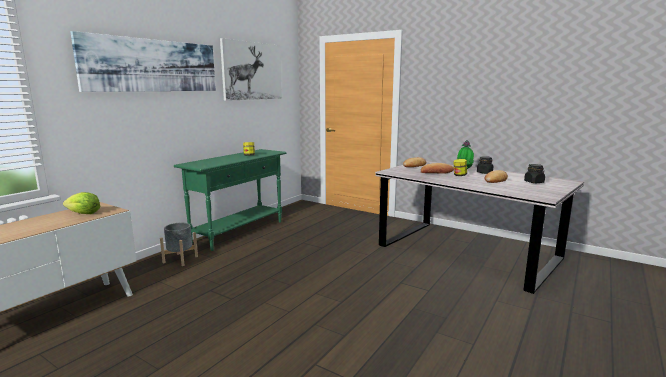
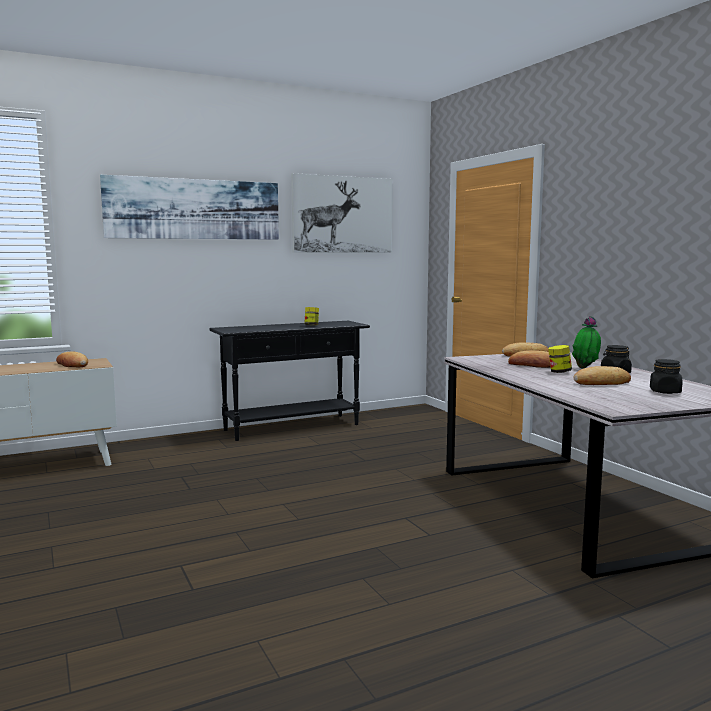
camera: 30 degrees right, 5 degrees down
lettuce [63,192,100,214] -> bread [56,351,88,367]
grey planter [160,223,198,266] -> none
green console table [174,149,287,251] -> black console table [209,321,370,441]

